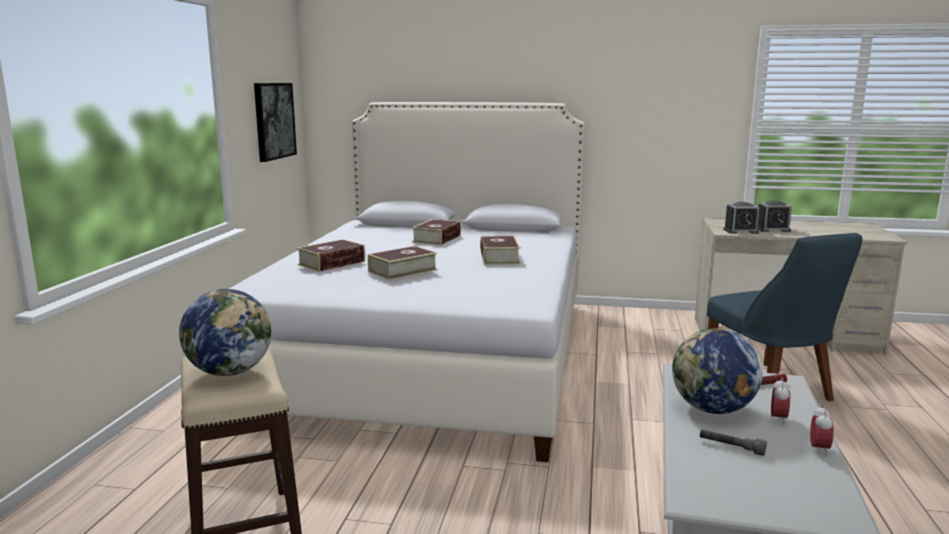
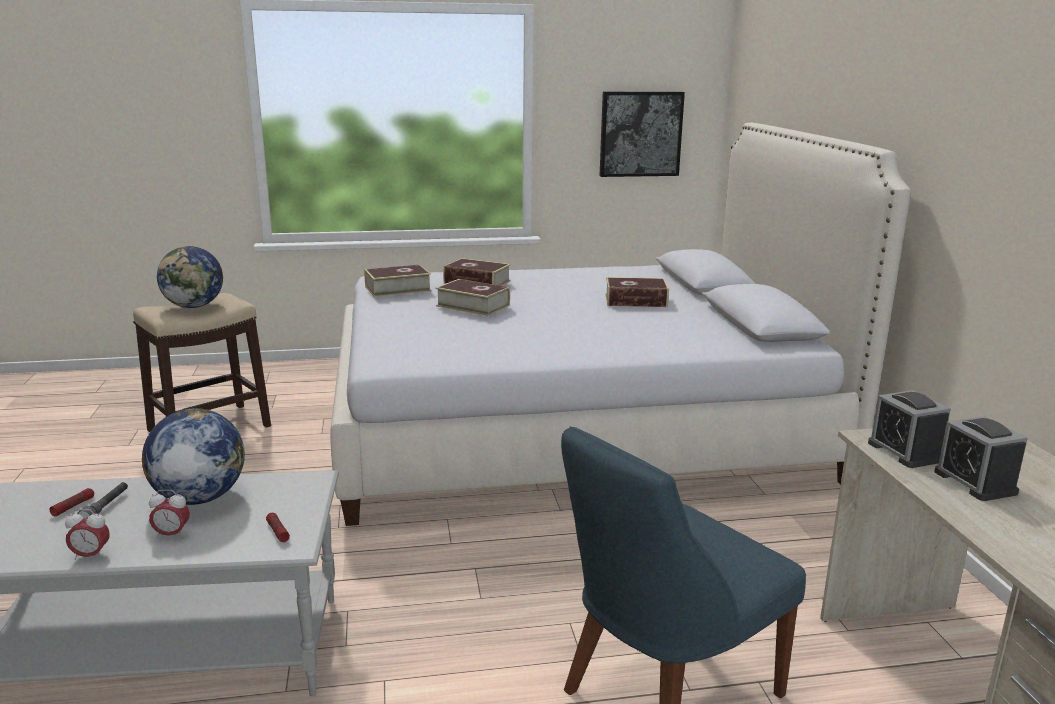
camera: 70 degrees right, 5 degrees up
book [480,236,521,265] -> book moved to [364,265,431,297]
none -> flashlight [50,488,94,516]

